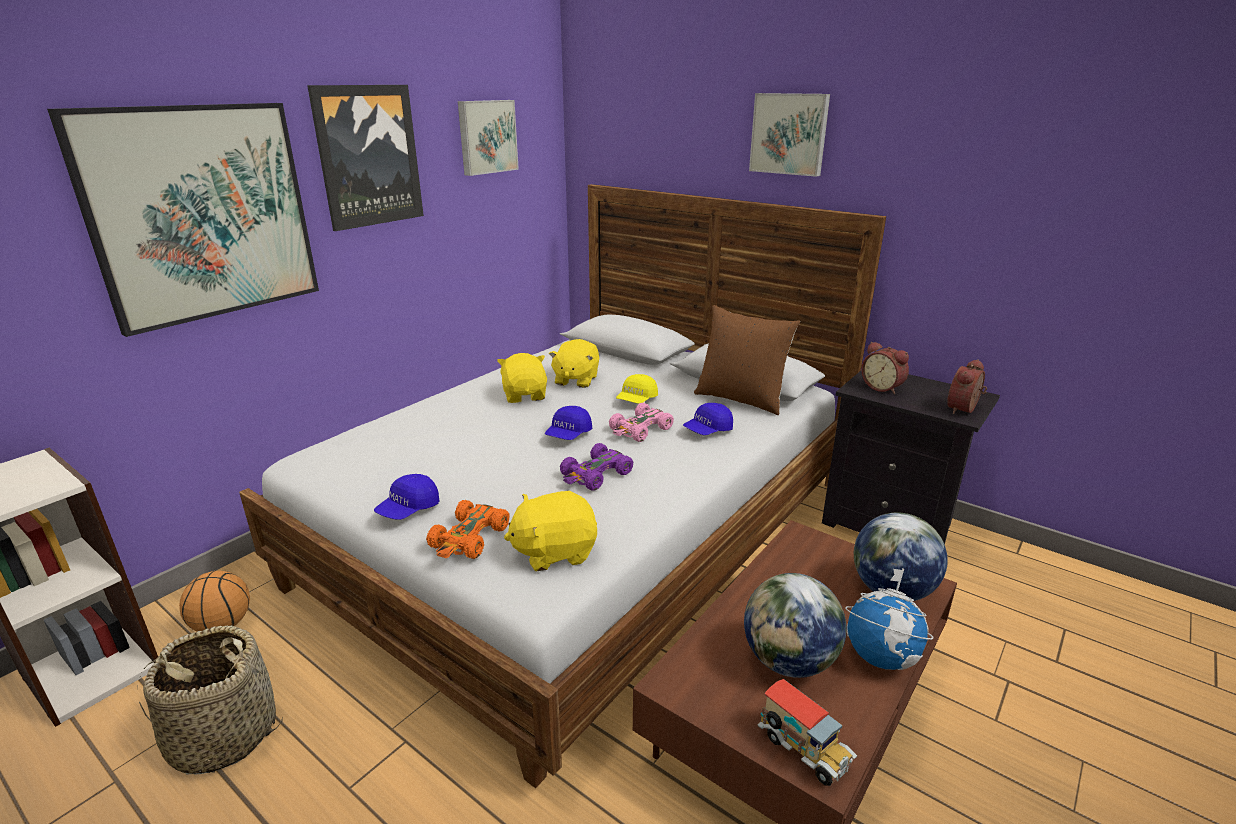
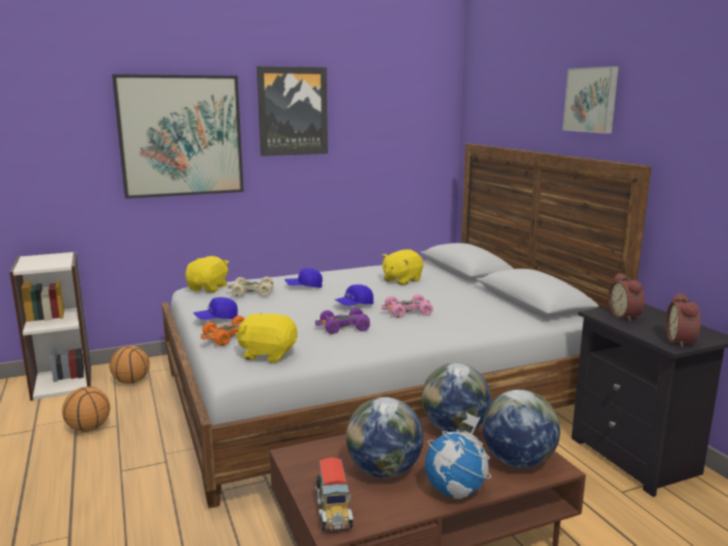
camera: 30 degrees right, 10 degrees down
basket [137,625,283,775] -> basketball [62,386,110,432]
picture [458,100,519,176] -> none
yellow plush toy [497,353,547,403] -> yellow plush toy moved to [185,256,229,292]
yellow cap [616,374,658,404] -> none
blue cap [683,403,733,435] -> blue cap moved to [285,268,323,288]
brown pillow [694,305,800,415] -> none
alarm clock [947,359,987,414] -> alarm clock turned 60 degrees counterclockwise [666,293,700,348]
none -> beige toy car [226,277,274,297]
none -> globe [422,363,491,433]

